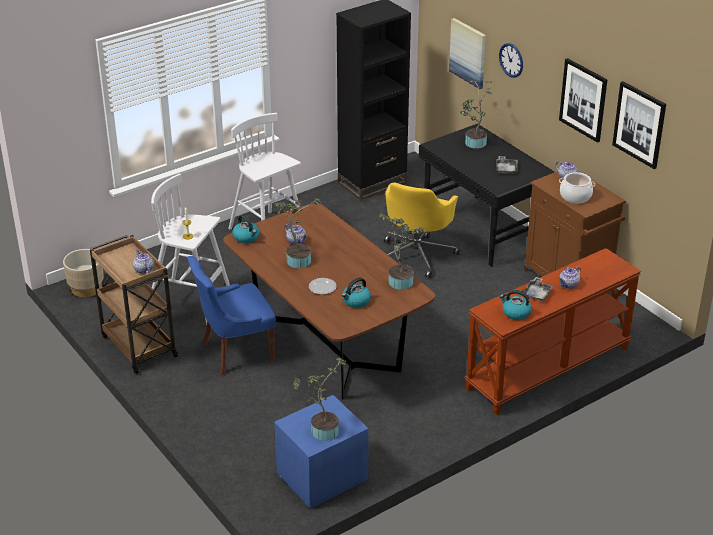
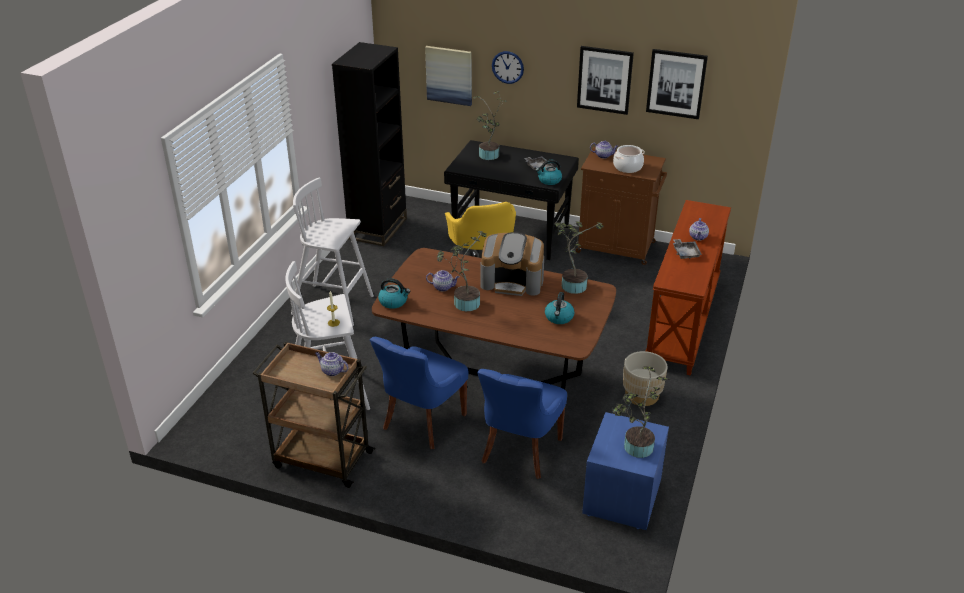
camera: 35 degrees left, 0 degrees up
beige planter [63,249,104,298] -> beige planter moved to [623,351,667,406]
plate [309,278,337,295] -> none
kettle [499,290,532,320] -> kettle moved to [535,160,562,185]
none -> blue chair [477,369,567,479]
none -> coffee machine [480,232,544,296]

